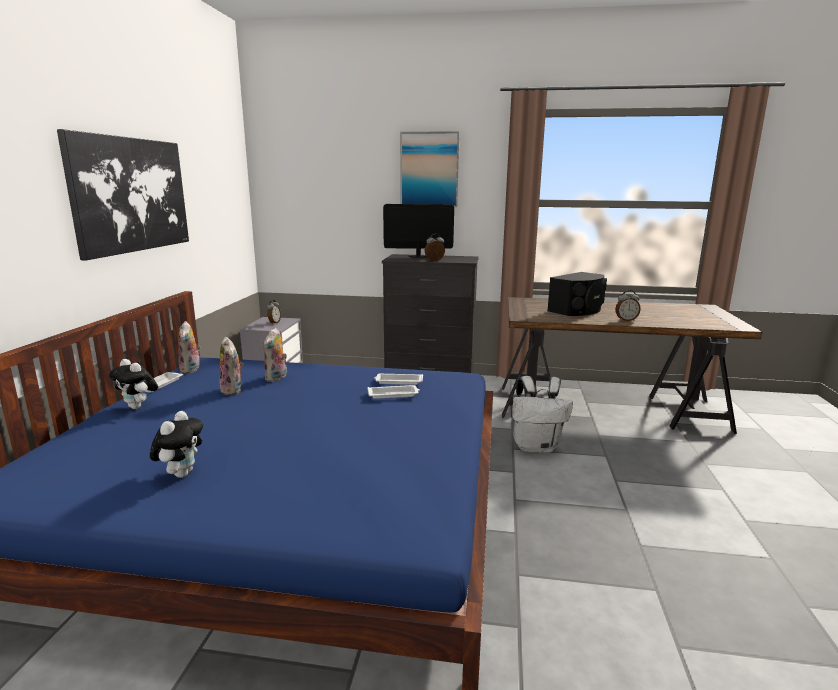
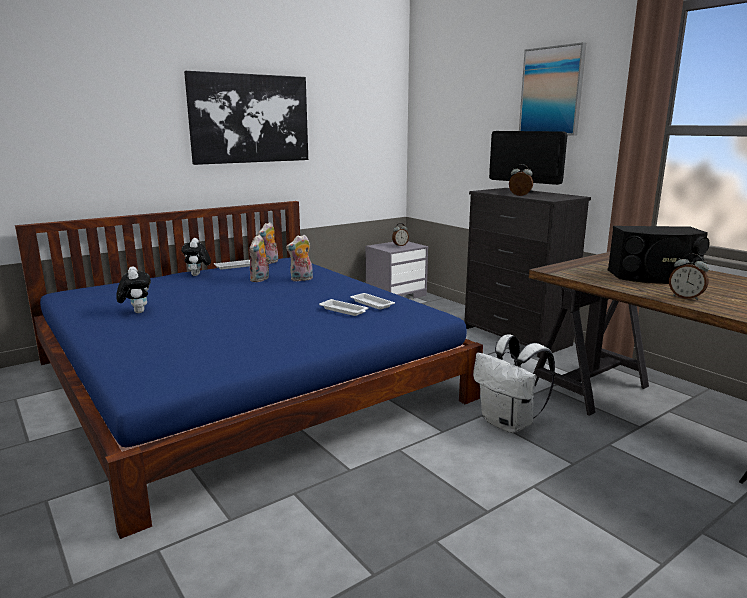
camera: 45 degrees right, 0 degrees up
plush toy [150,411,203,478] -> plush toy turned 75 degrees counterclockwise [116,266,151,313]

